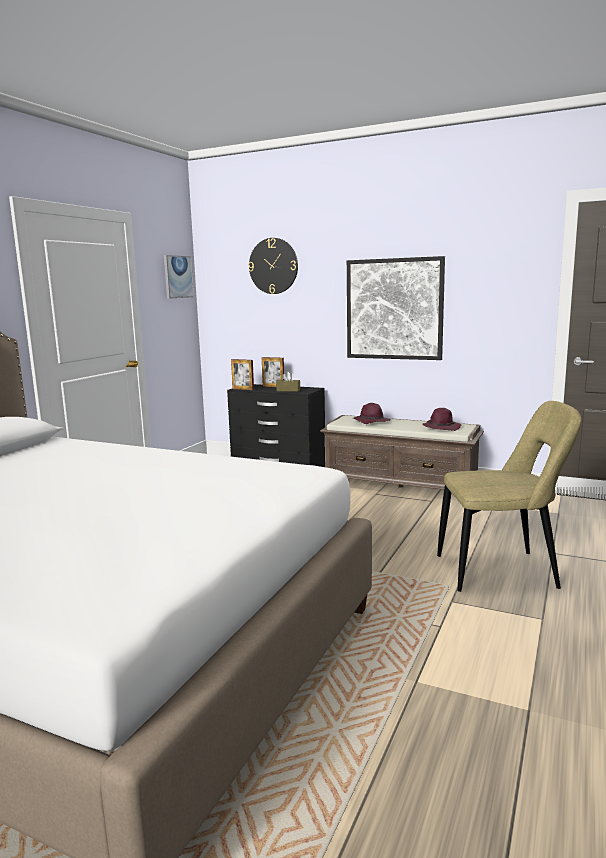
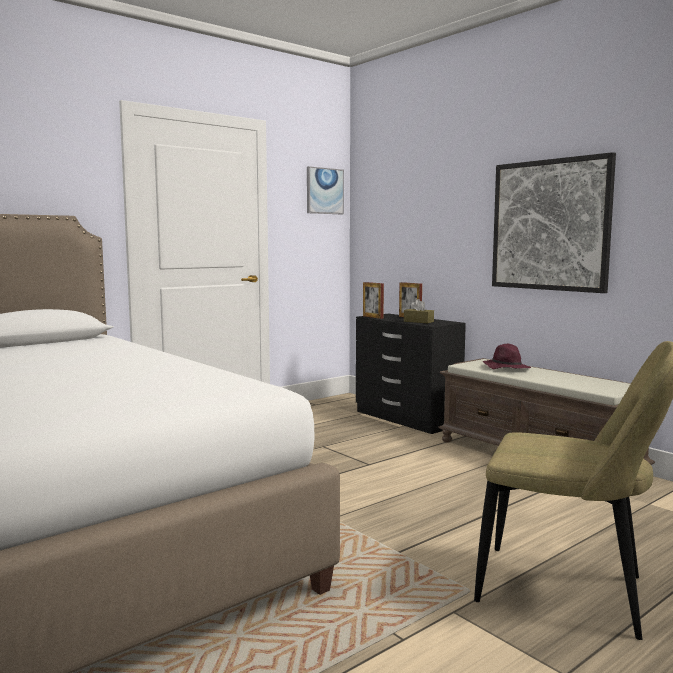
camera: 25 degrees right, 5 degrees down
wall clock [248,238,298,294] -> none
purple hat [422,408,461,431] -> none

